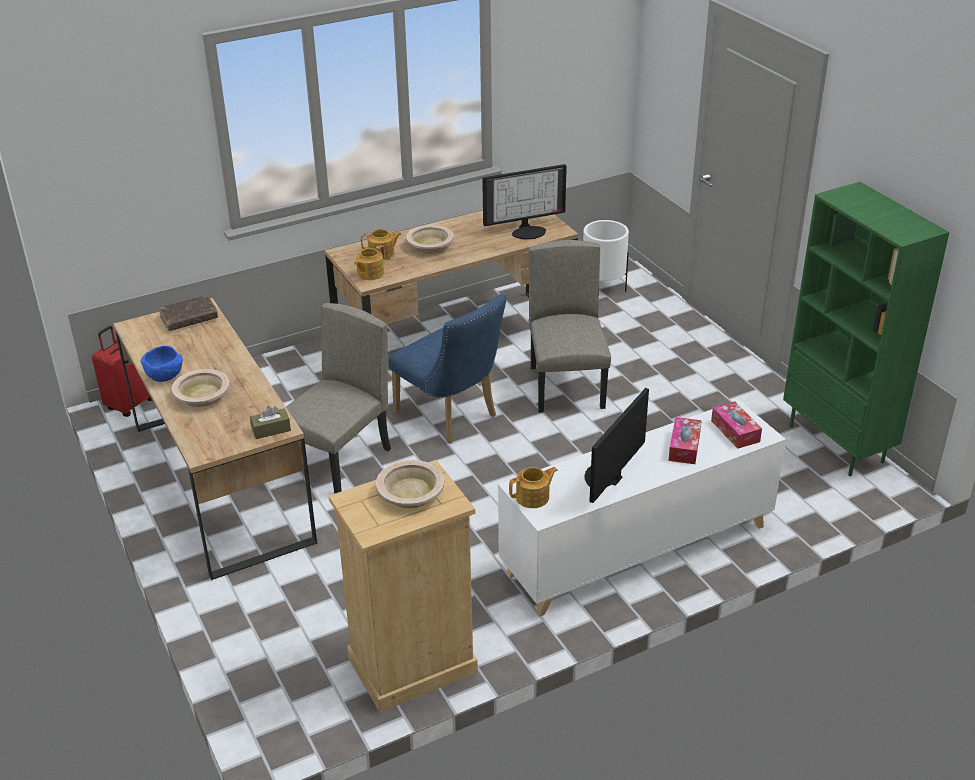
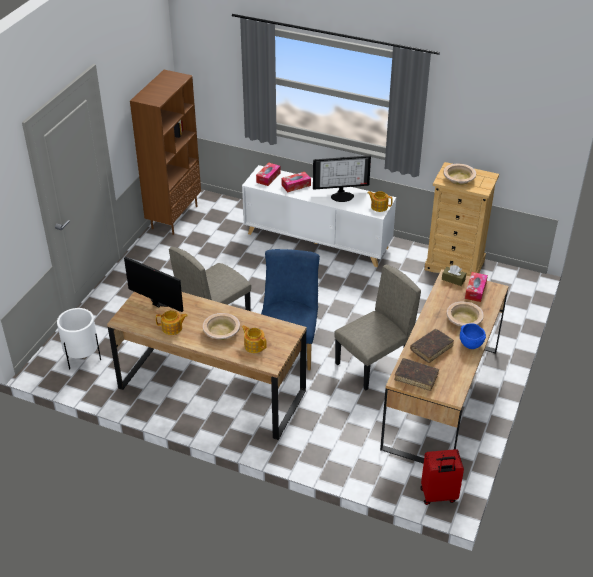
camera: 130 degrees left, 5 degrees up
beige chair [286,303,391,494] -> beige chair turned 150 degrees clockwise [334,264,421,391]
teapot [354,245,385,280] -> teapot moved to [156,310,188,335]
green bookcase [783,182,950,476] -> brown bookcase [130,70,201,235]
none -> brown book [410,329,454,363]
none -> tissue box [465,272,488,302]

